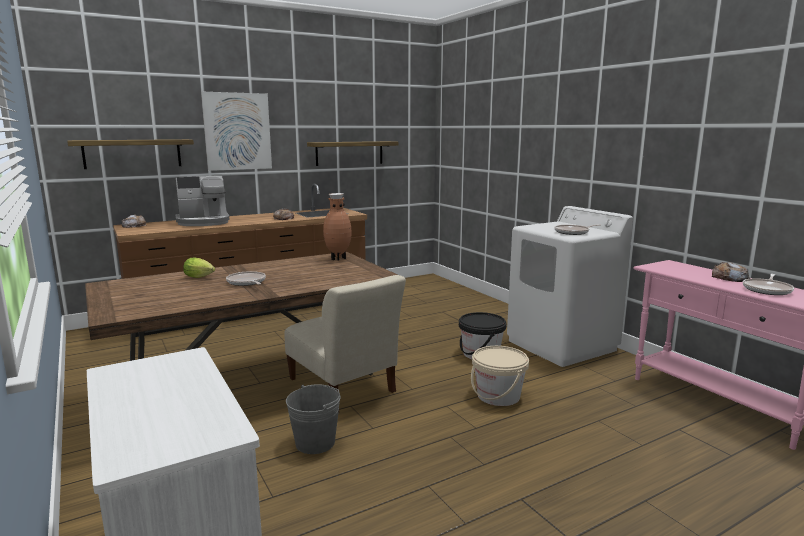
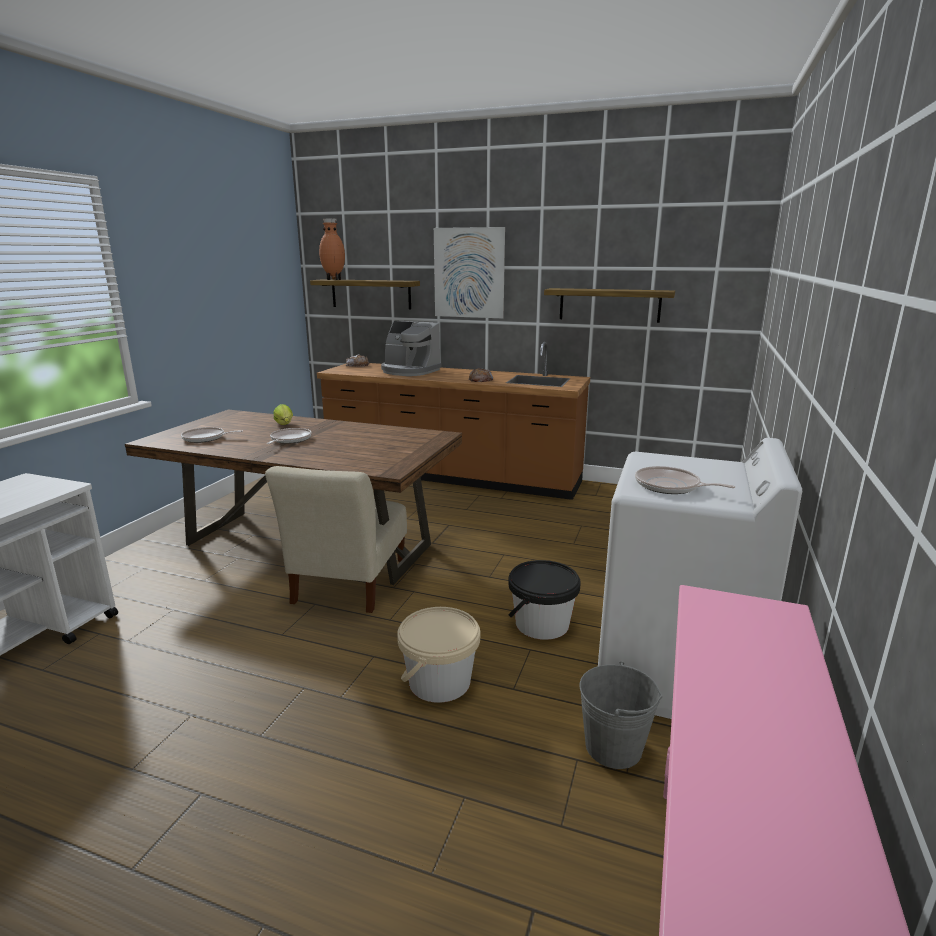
camera: 50 degrees right, 5 degrees up
grey bucket [286,385,341,454] -> grey bucket moved to [580,662,662,769]
brown vase [323,193,352,260] -> brown vase moved to [319,219,345,280]
bread [712,262,750,282] -> none
frying pan [743,274,794,295] -> frying pan moved to [181,427,243,443]

